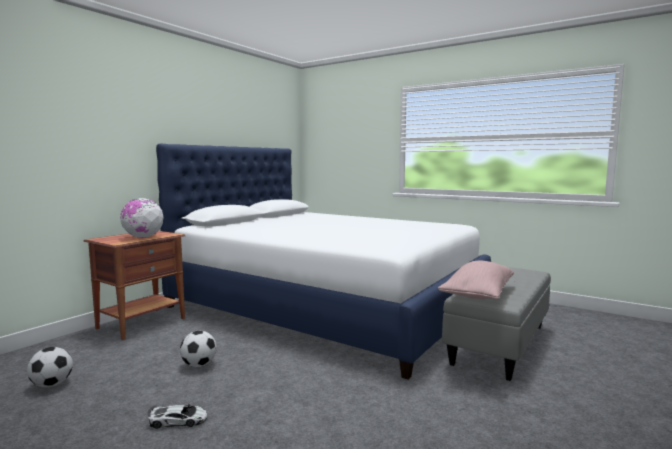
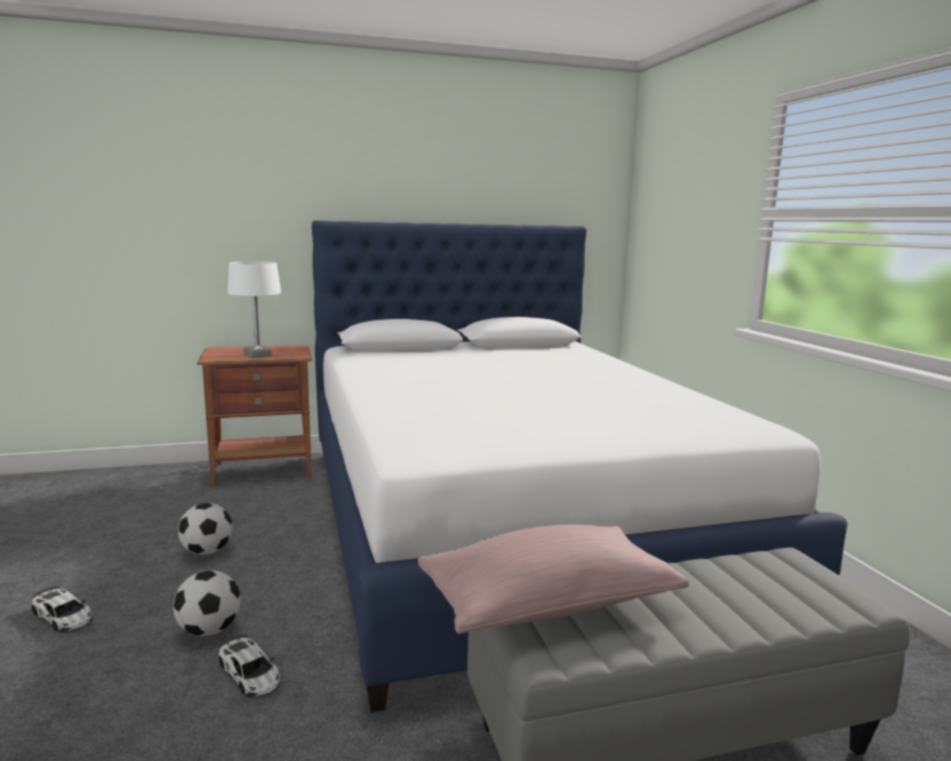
camera: 40 degrees right, 5 degrees up
football [27,347,73,387] -> football moved to [173,570,241,636]
globe [120,198,163,238] -> white table lamp [227,261,281,358]
none -> toy car [218,634,281,698]

